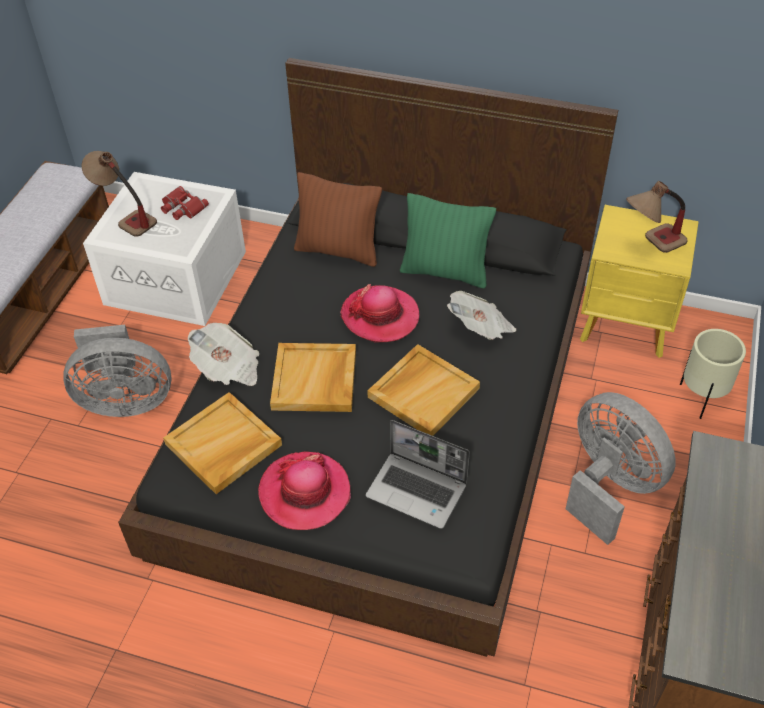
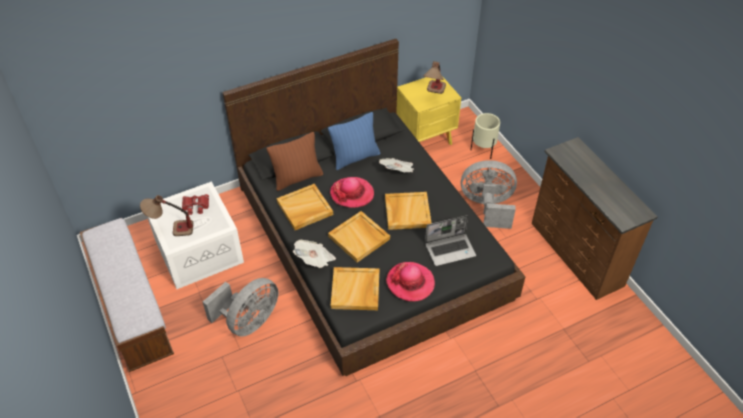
camera: 45 degrees left, 0 degrees up
green pillow [400,193,496,288] -> blue pillow [328,112,380,170]
none -> beige tray [277,184,333,230]

